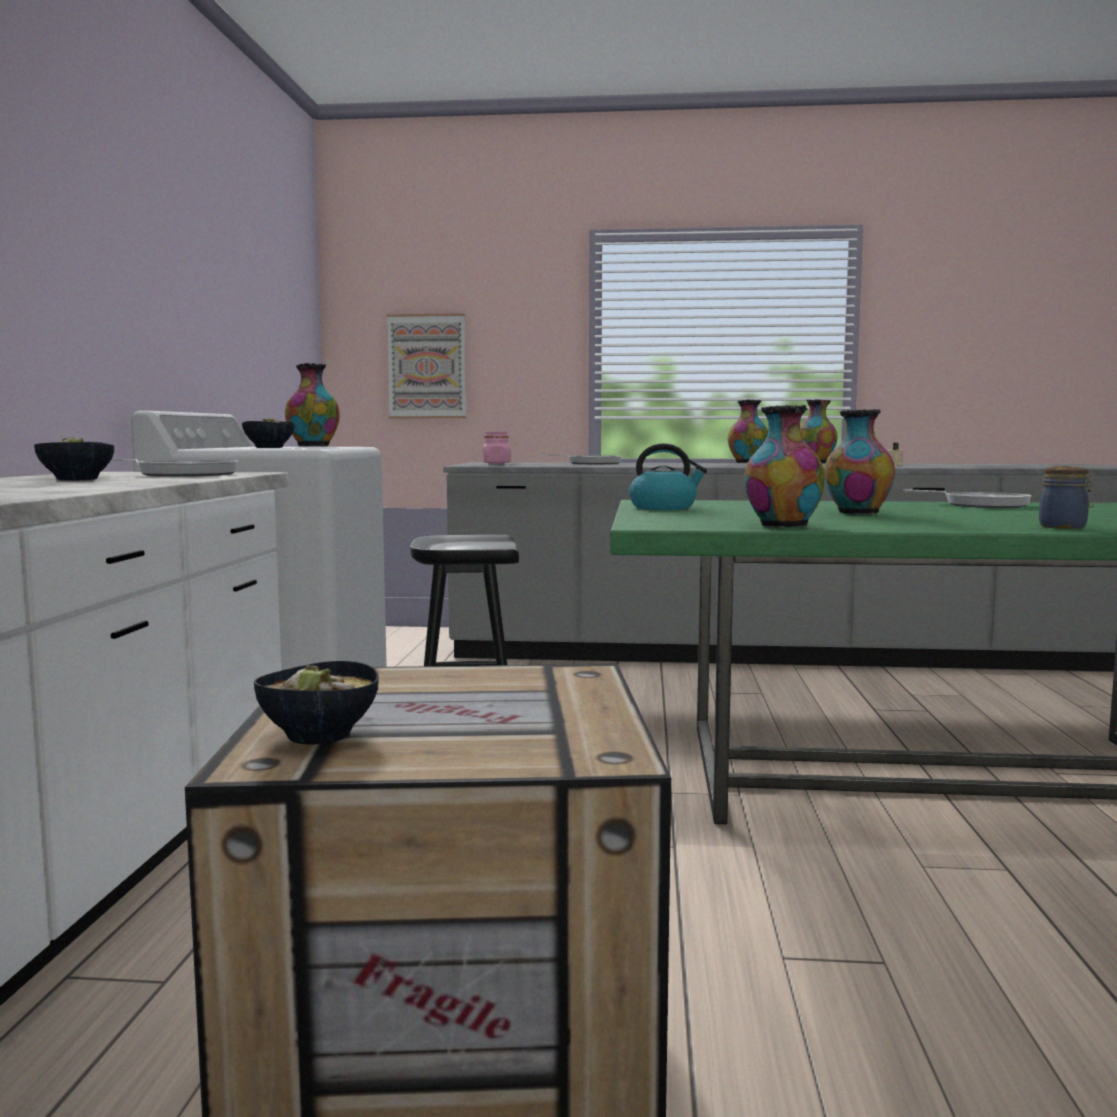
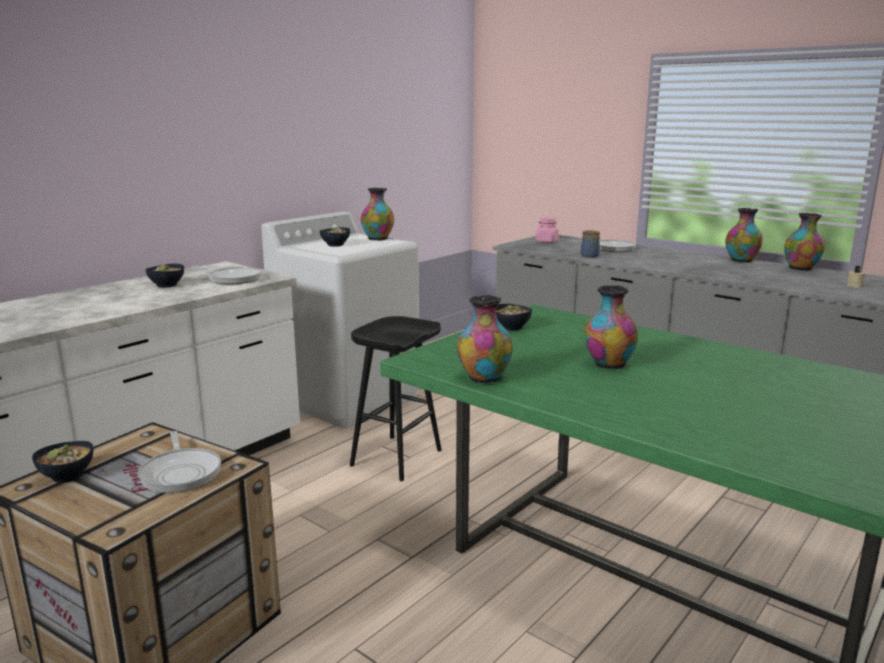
camera: 35 degrees right, 10 degrees up
picture [387,313,466,418] -> none
kettle [629,443,707,510] -> bowl [496,304,532,330]
frying pan [904,489,1031,508] -> frying pan moved to [138,431,221,493]
jar [1039,466,1094,529] -> jar moved to [581,230,600,258]

